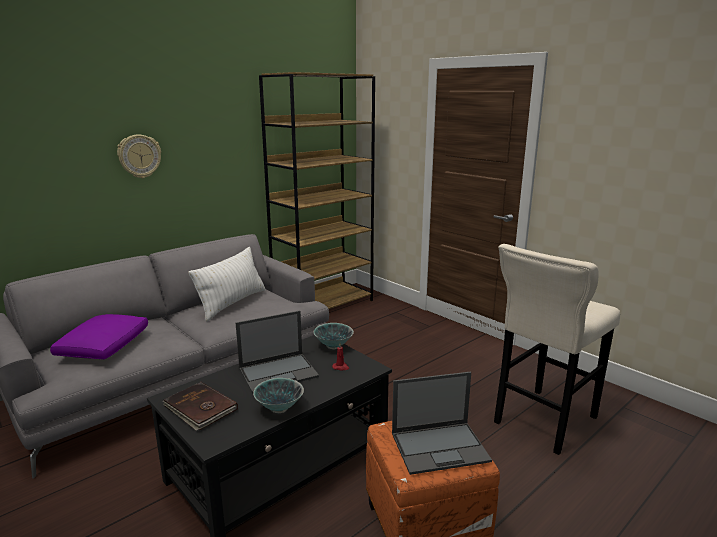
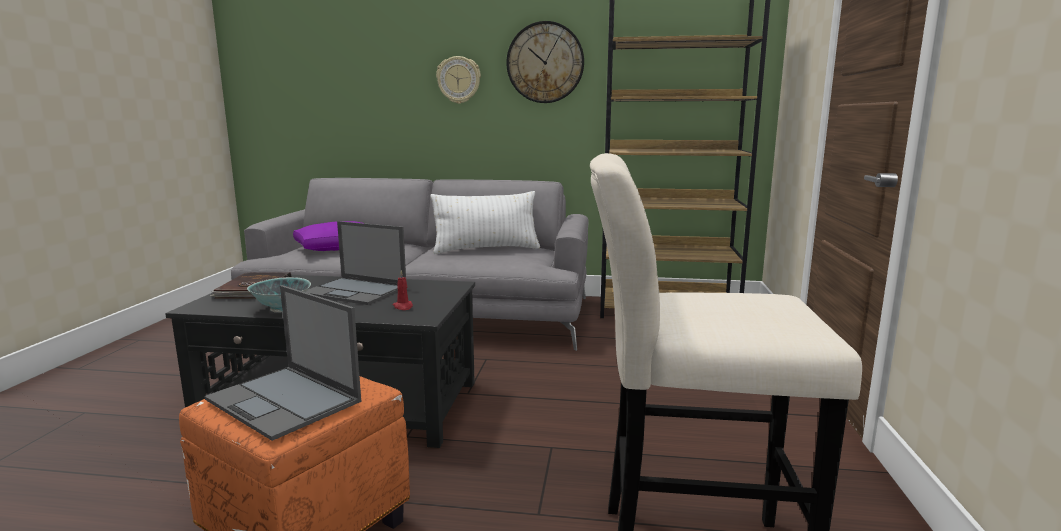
camera: 50 degrees right, 5 degrees down
bowl [313,323,354,349] -> none
none -> wall clock [506,21,584,103]

